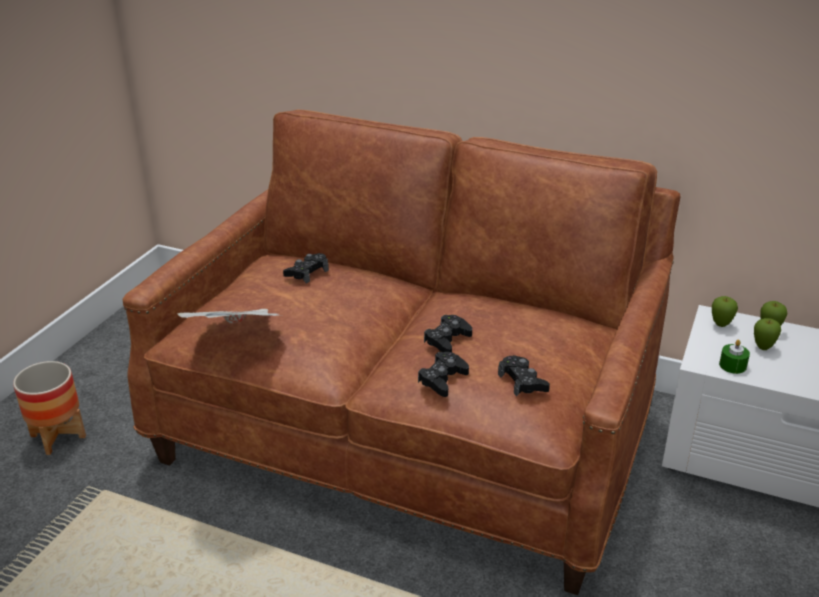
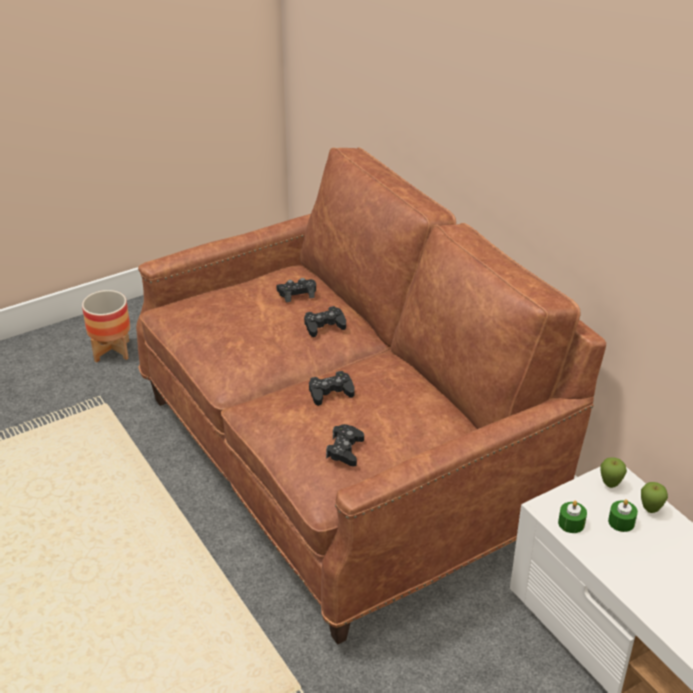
camera: 35 degrees right, 5 degrees up
newspaper [178,309,280,324] -> none
black game controller [418,352,469,397] -> black game controller moved to [304,306,346,337]
apple [754,318,781,350] -> green candle [608,499,638,532]

